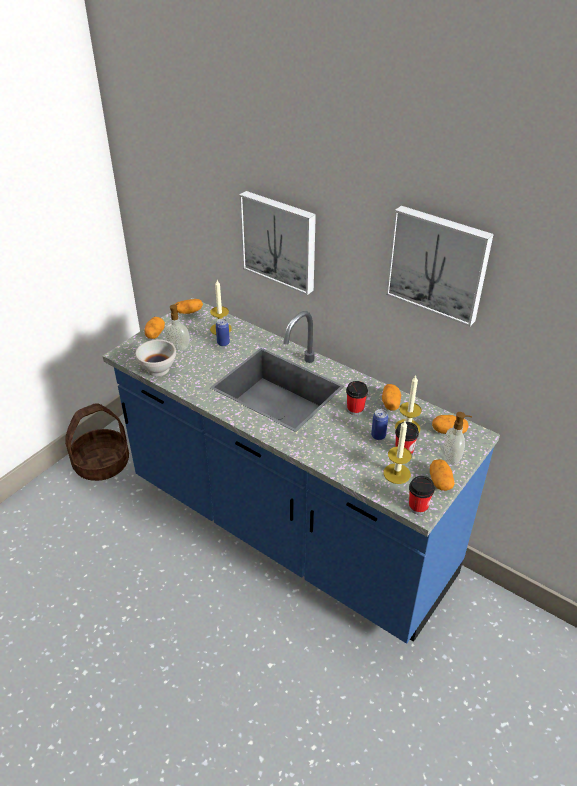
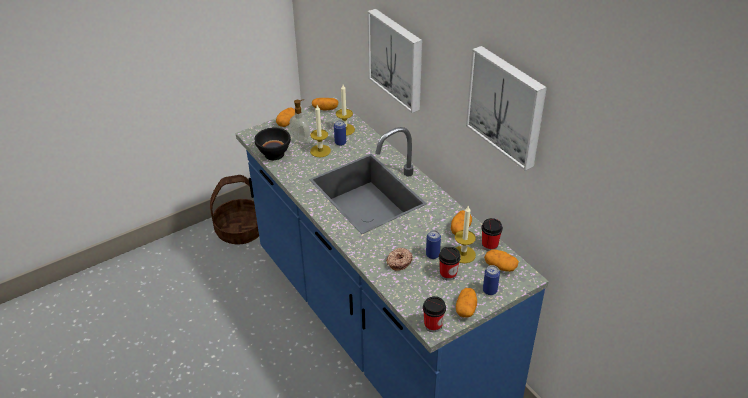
camera: 20 degrees right, 0 degrees up
white bowl [136,340,176,376] -> black bowl [255,128,291,160]
cup [346,381,368,415] -> cup moved to [481,218,503,251]
candle [384,421,412,484] -> candle moved to [310,105,331,157]
soap dispenser [444,412,472,465] -> can [483,265,500,295]
none -> donut [386,248,413,271]

